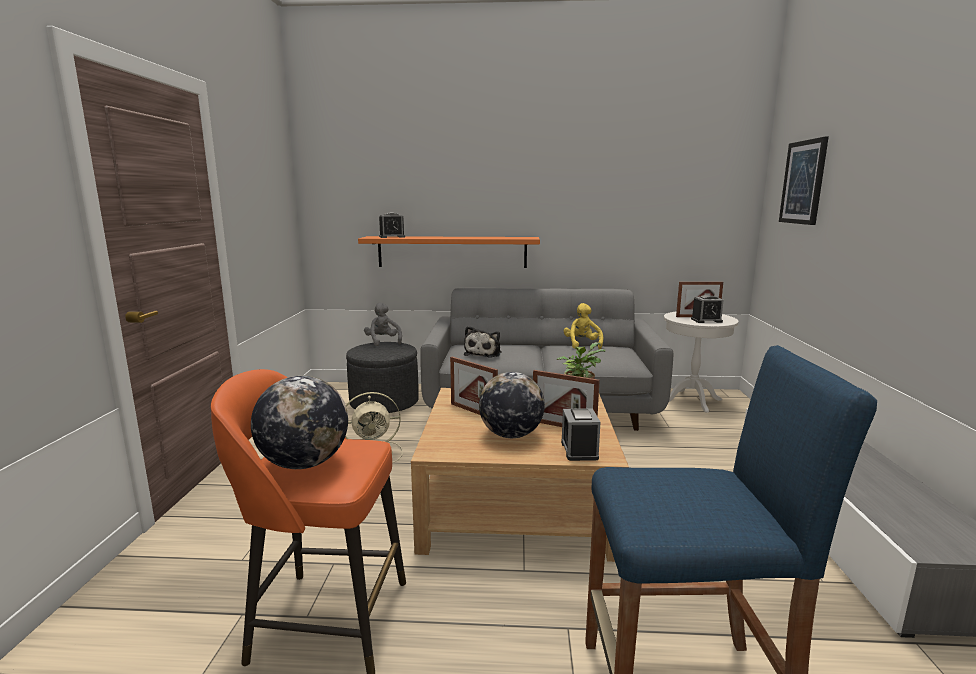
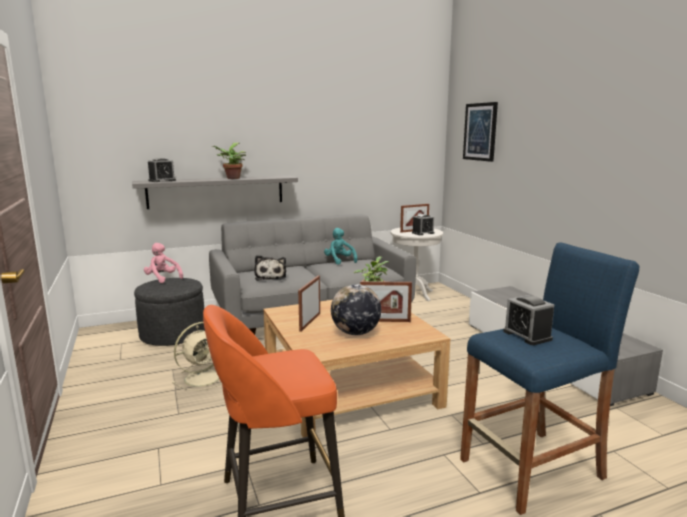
camera: 25 degrees left, 0 degrees up
globe [251,376,348,469] -> none
orange shelf [358,236,540,268] -> grey shelf [132,176,298,209]
grey plush toy [364,303,402,346] -> pink plush toy [144,243,183,283]
picture frame [450,357,498,415] -> picture frame turned 90 degrees clockwise [298,276,320,332]
alarm clock [561,408,601,461] -> alarm clock moved to [503,295,554,345]
yellow plush toy [564,303,603,349] -> turquoise plush toy [324,228,357,265]
none -> potted plant [212,143,246,179]

